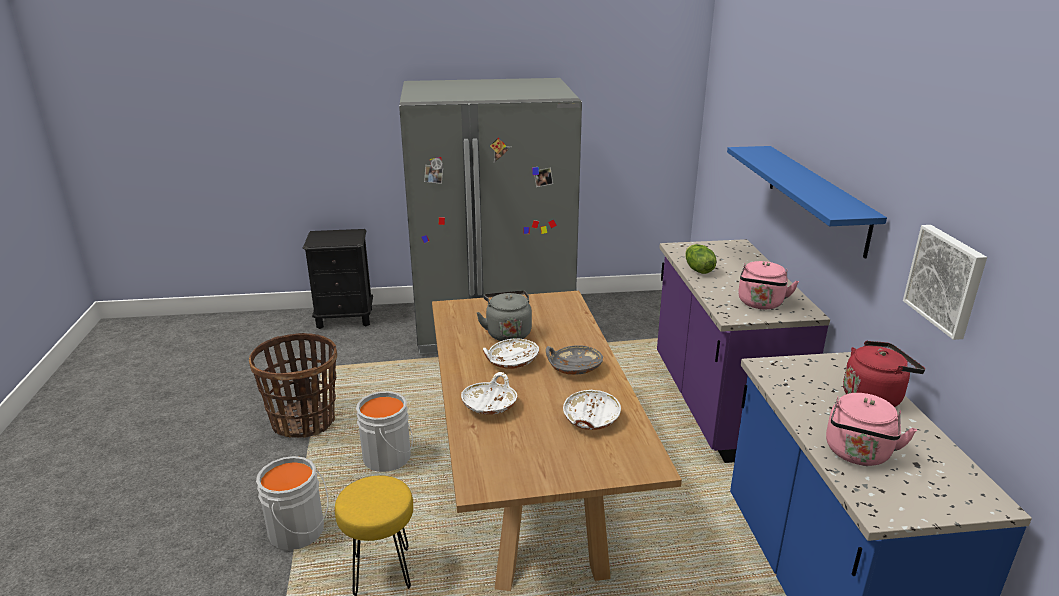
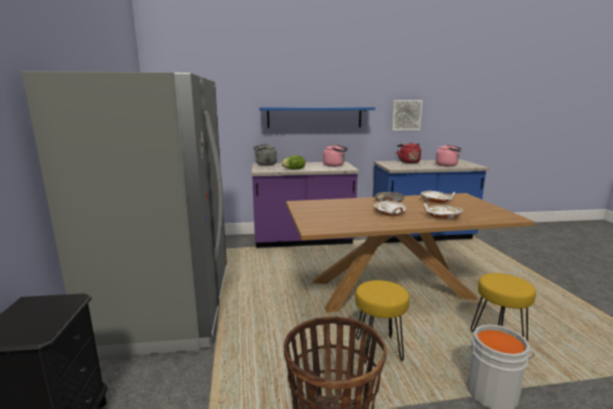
camera: 90 degrees left, 10 degrees down
grey bucket [356,391,413,472] -> yellow stool [355,280,410,364]
grey kettle [477,290,532,341] -> grey kettle moved to [253,144,277,166]

